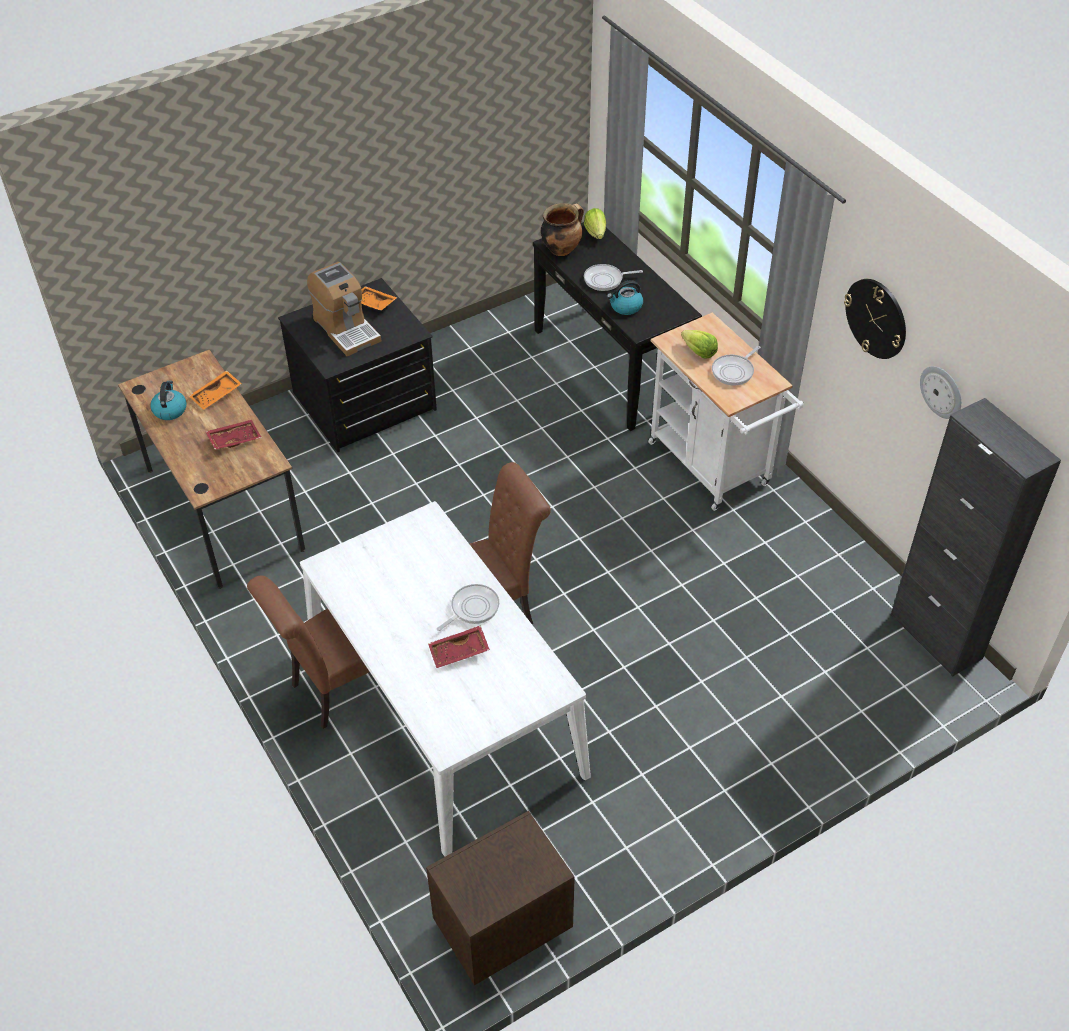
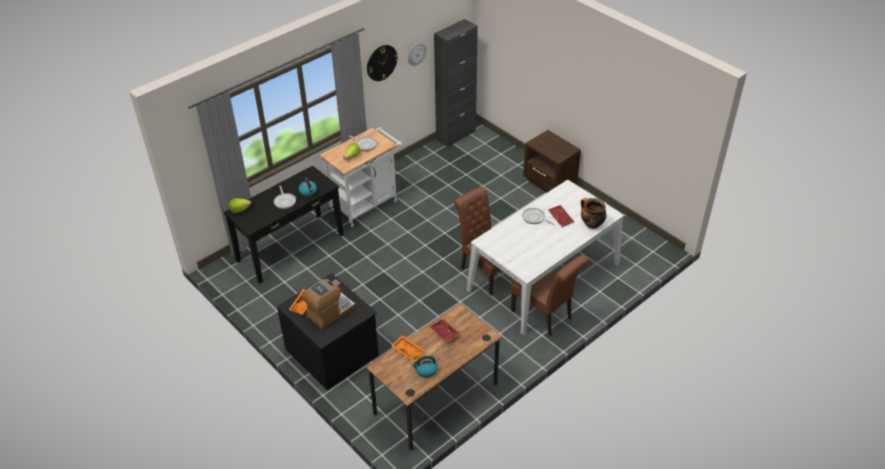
camera: 100 degrees left, 5 degrees down
brown nightstand [426,811,575,985] -> brown nightstand moved to [523,130,581,193]
cooking pot [541,203,584,256] -> cooking pot moved to [581,198,607,229]

